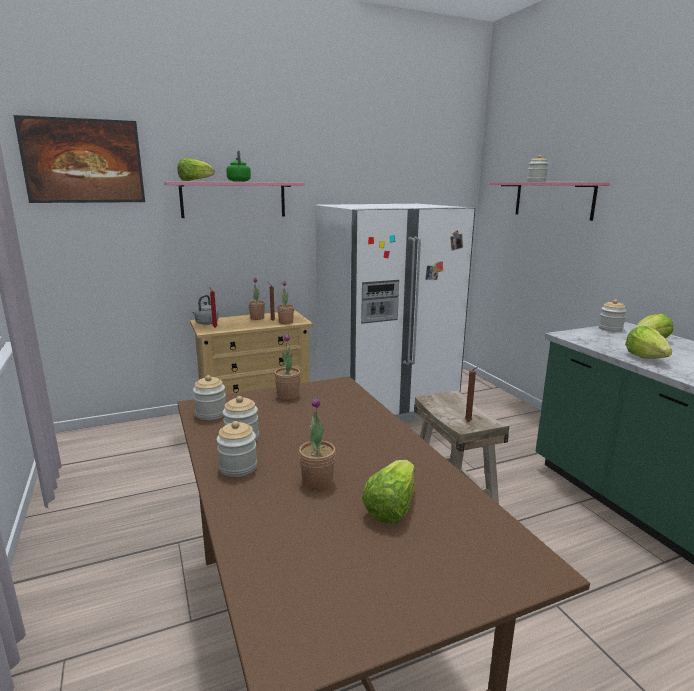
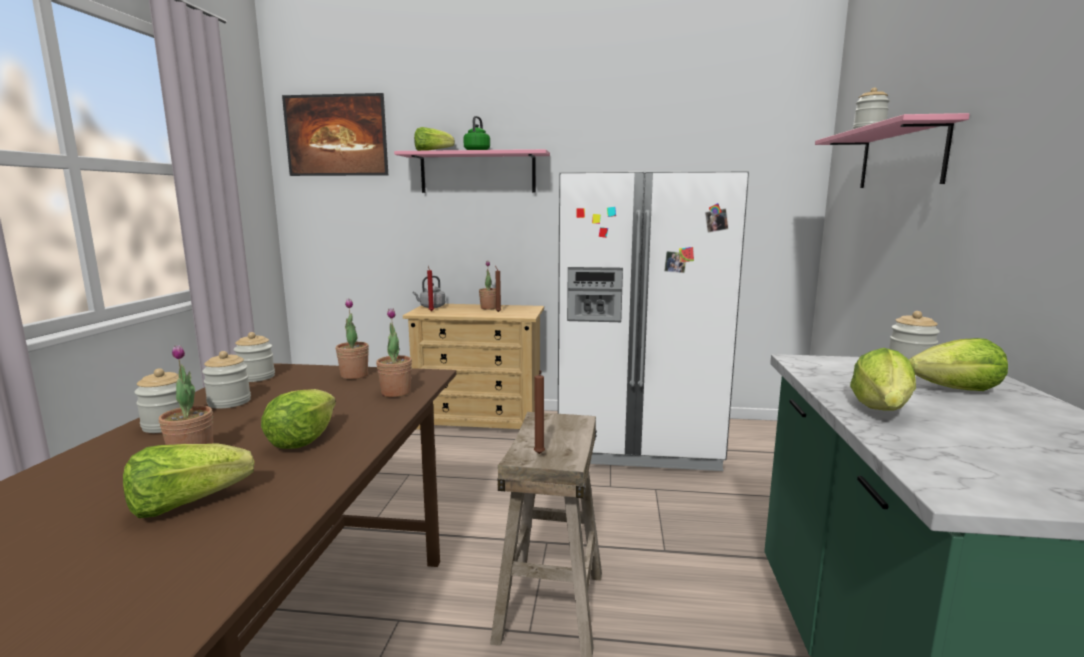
camera: 30 degrees right, 5 degrees down
potted plant [277,281,294,324] -> potted plant moved to [376,308,412,397]
none -> lettuce [261,389,336,449]

